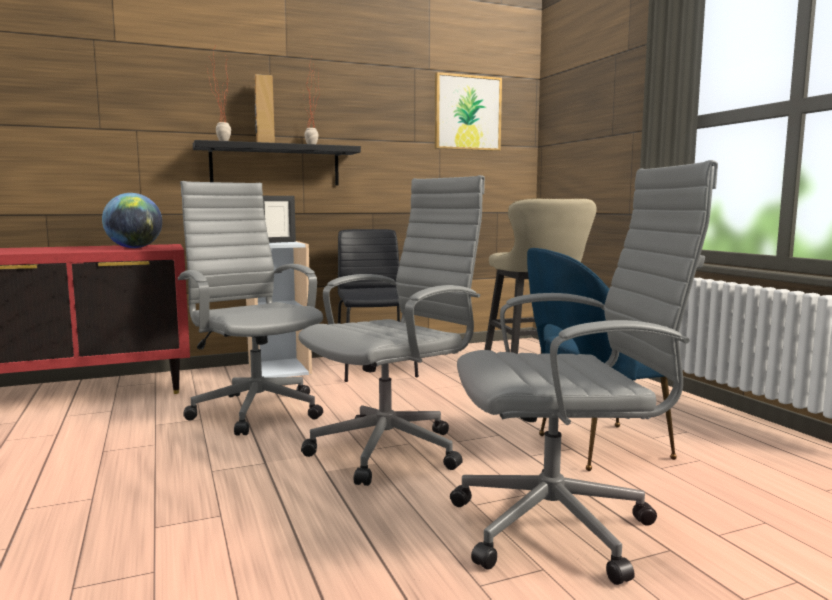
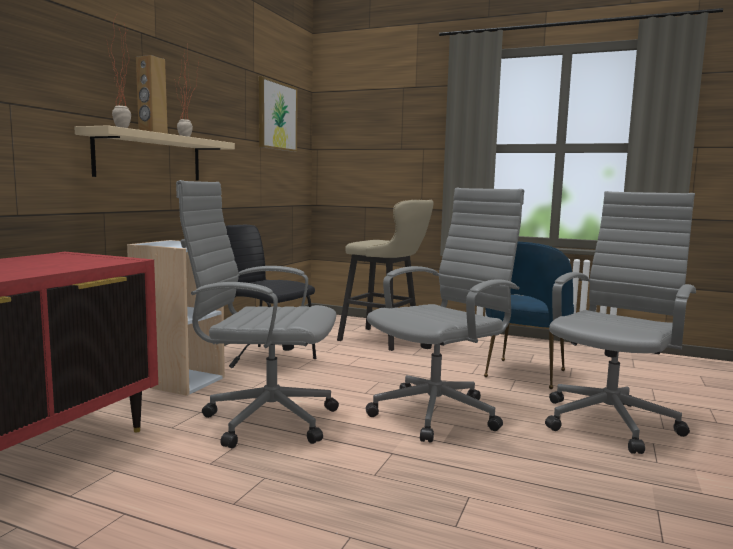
camera: 45 degrees left, 0 degrees up
globe [102,193,162,248] -> none
black shelf [193,140,361,185] -> beige shelf [74,125,235,180]
picture frame [263,196,296,243] -> none
grey office chair [298,175,485,486] -> grey office chair turned 45 degrees clockwise [366,188,524,442]

